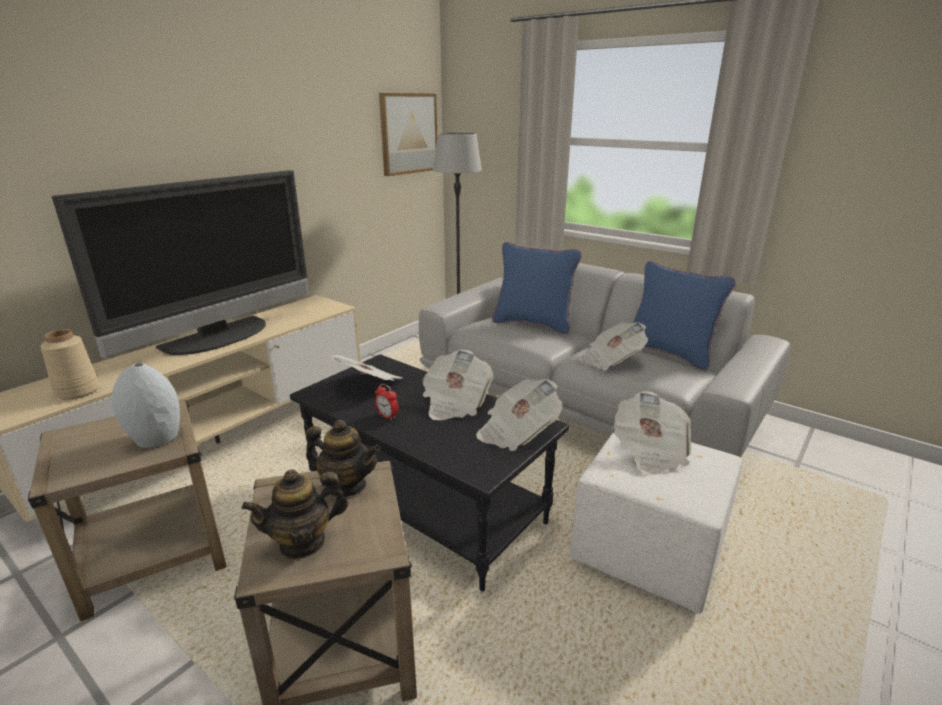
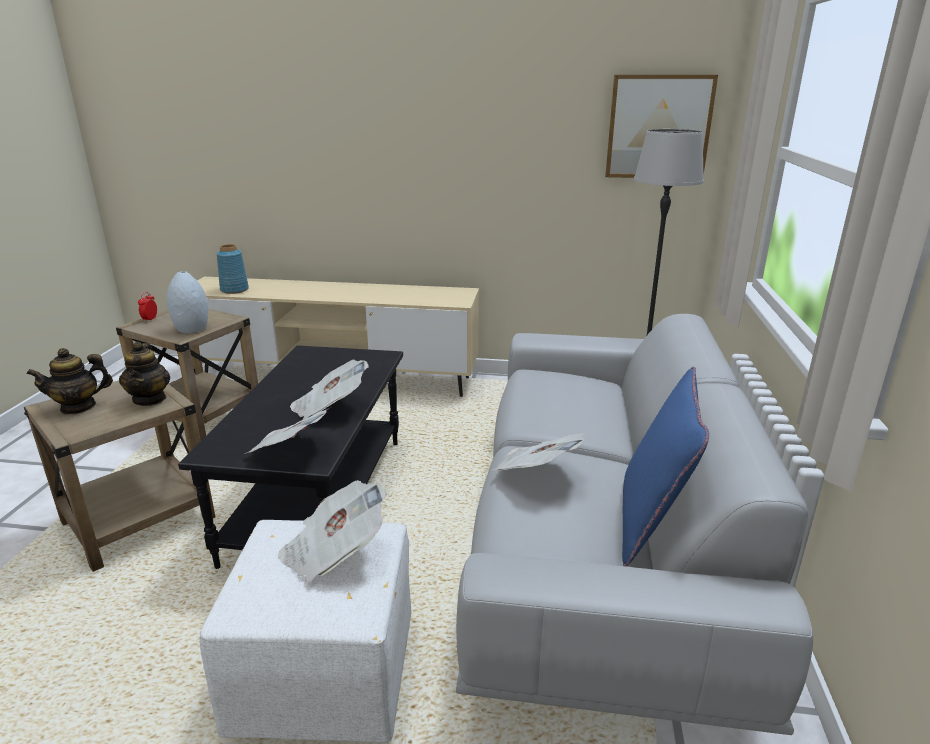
camera: 60 degrees right, 0 degrees up
beige vase [40,329,100,400] -> blue vase [216,244,249,294]
television [52,170,308,358] -> none
teapot [242,469,348,559] -> teapot turned 60 degrees counterclockwise [26,348,113,415]
newspaper [330,355,403,381] -> none
alarm clock [375,384,398,421] -> alarm clock moved to [138,292,157,322]
blue pillow [492,242,582,335] -> none

